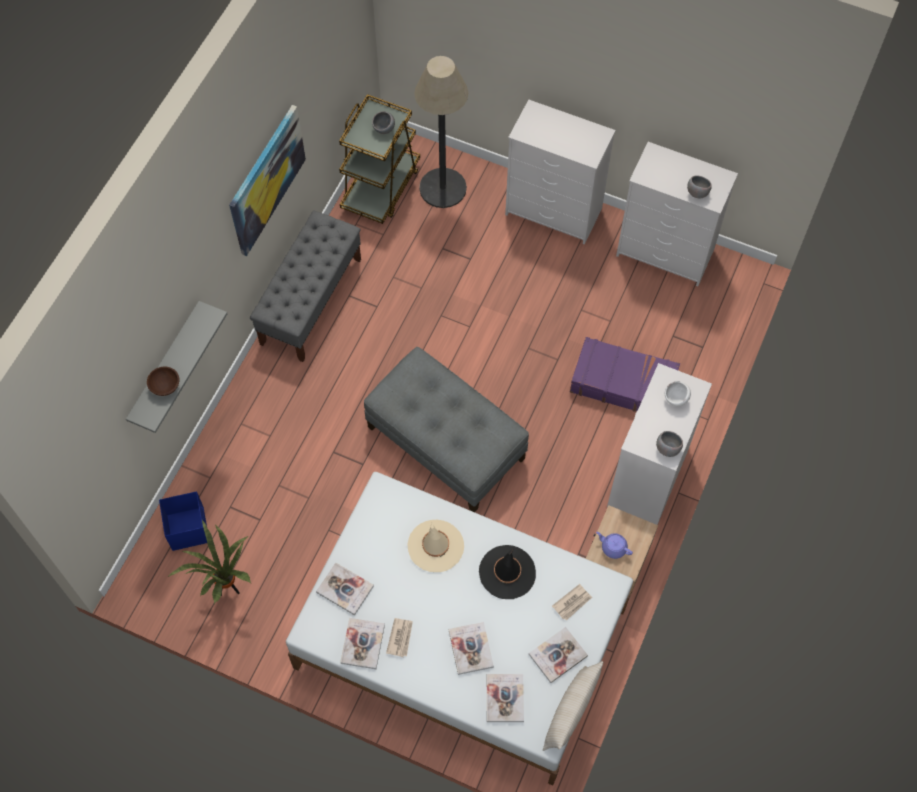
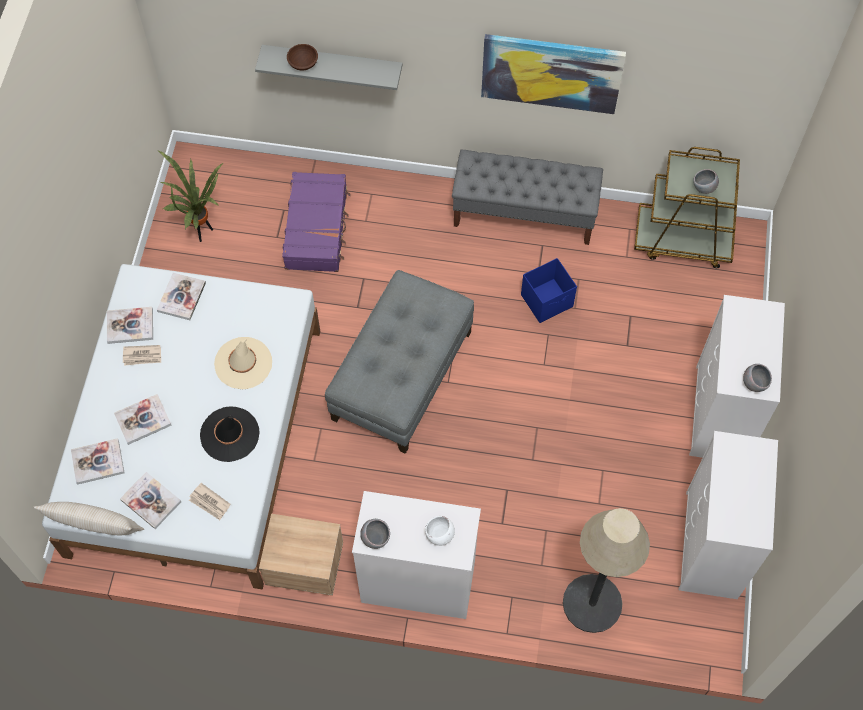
camera: 75 degrees right, 0 degrees up
blue storage box [159,491,207,551] -> blue storage box moved to [521,258,577,323]
floor lamp [414,56,468,208] -> floor lamp moved to [563,508,650,633]
purple suitcase [570,337,680,412] -> purple suitcase moved to [282,172,351,272]
purple teapot [596,532,633,559] -> none
grey bowl [687,175,712,198] -> grey bowl moved to [743,364,772,392]

